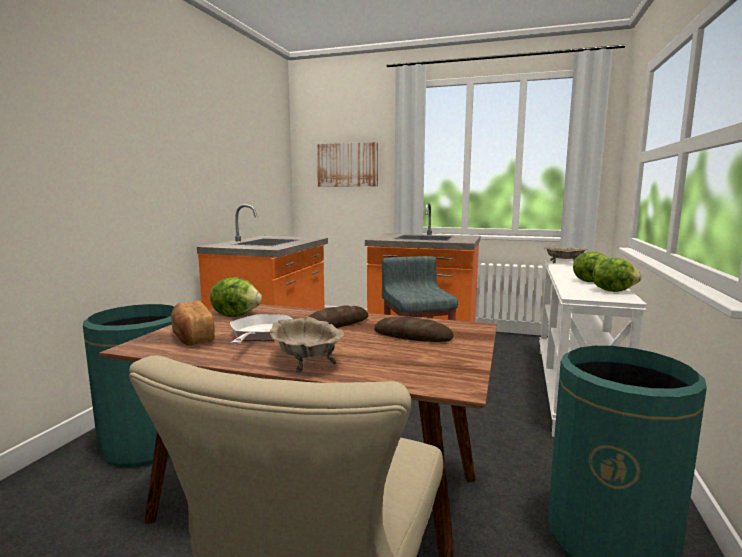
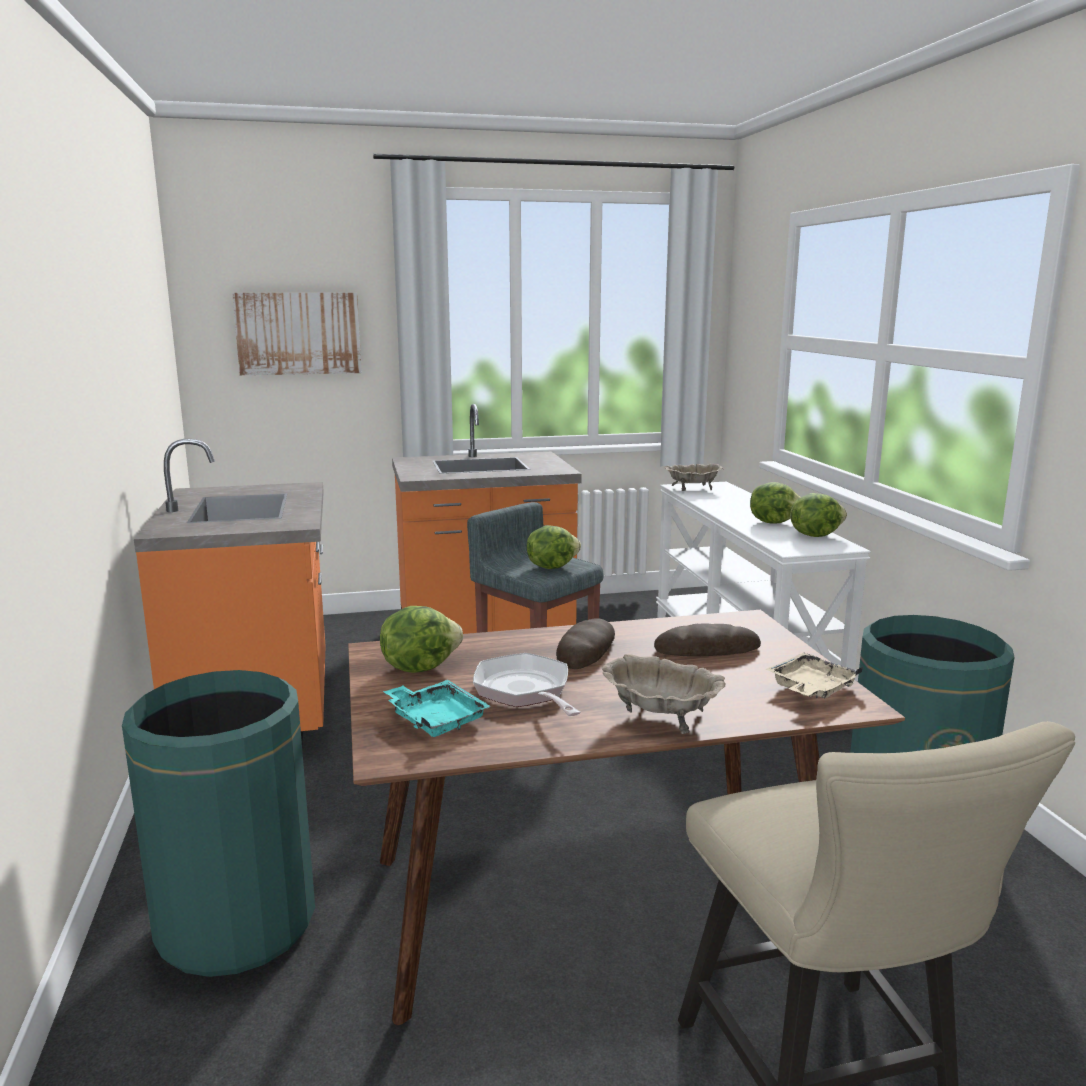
camera: 30 degrees left, 5 degrees up
bread [171,301,215,346] -> turquoise tray [383,680,491,737]
none -> lettuce [527,525,581,569]
none -> beige tray [766,652,863,698]

